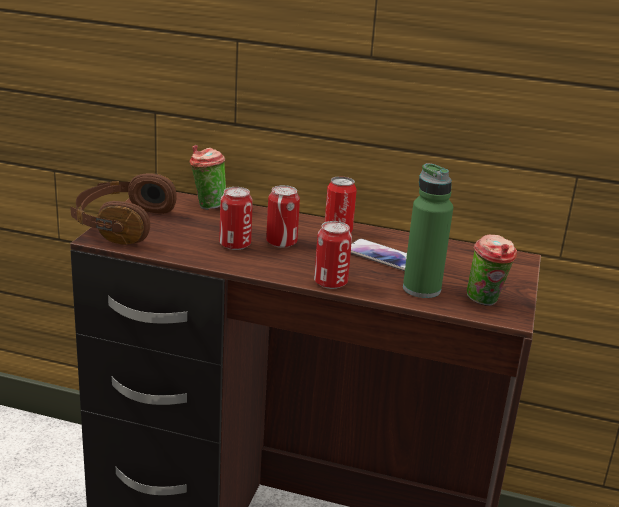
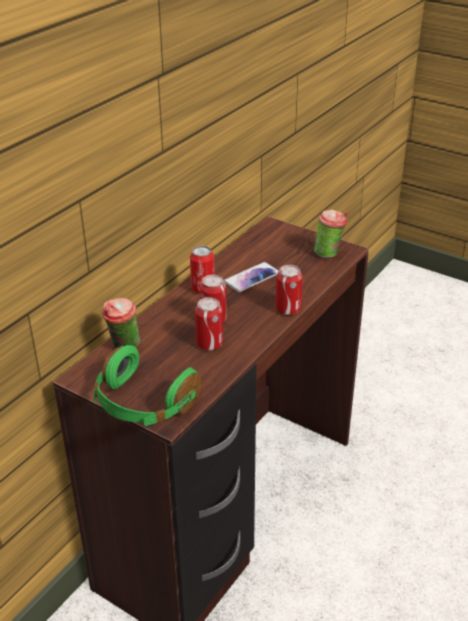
camera: 70 degrees left, 10 degrees up
brown headphones [70,173,177,245] -> green headphones [94,345,201,426]
green bottle [403,163,453,298] -> none

